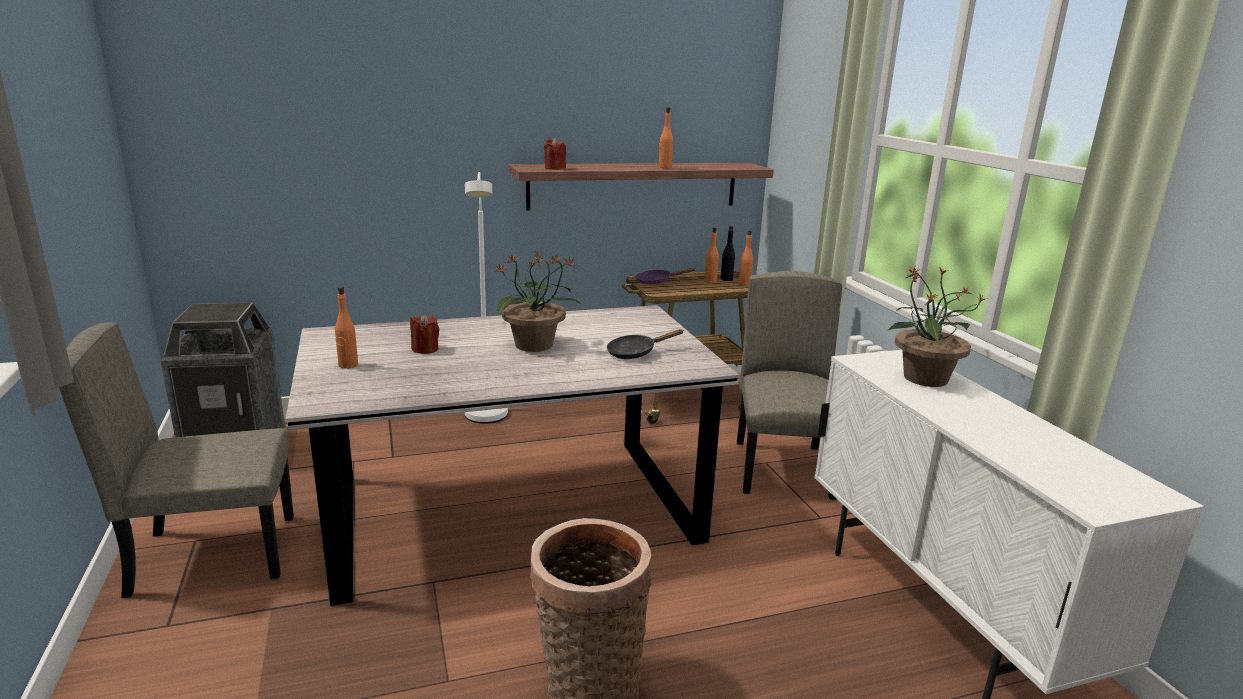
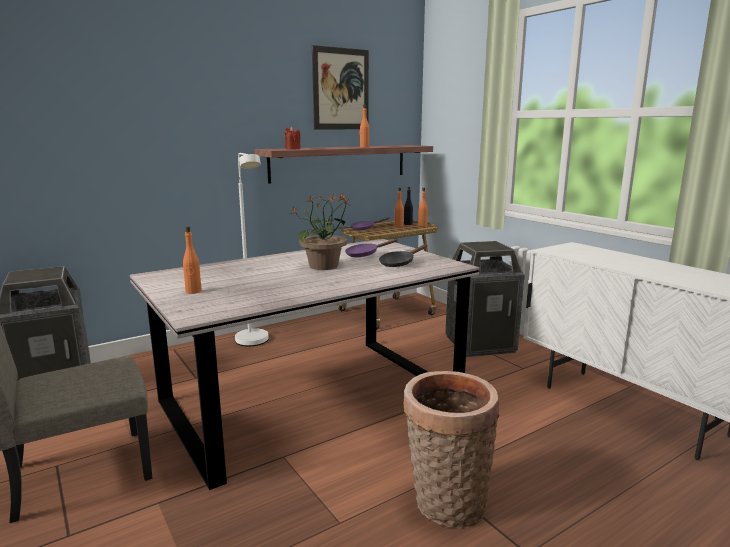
camera: 15 degrees left, 5 degrees down
red candle [410,314,439,354] -> none
beige chair [737,271,842,500] -> trash can [445,241,525,357]
potted plant [887,267,988,387] -> none
none -> picture [312,45,369,130]
none -> purple frying pan [345,239,398,257]

